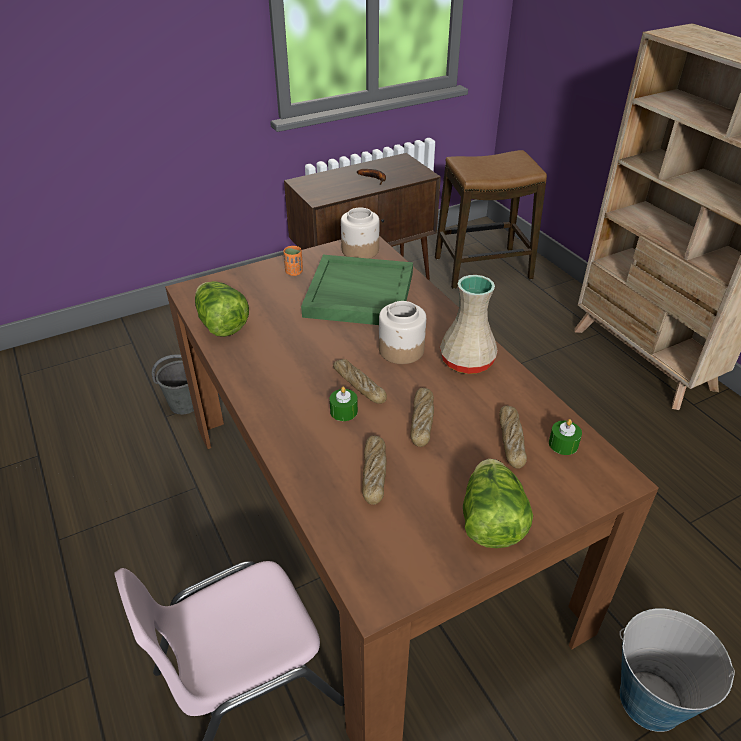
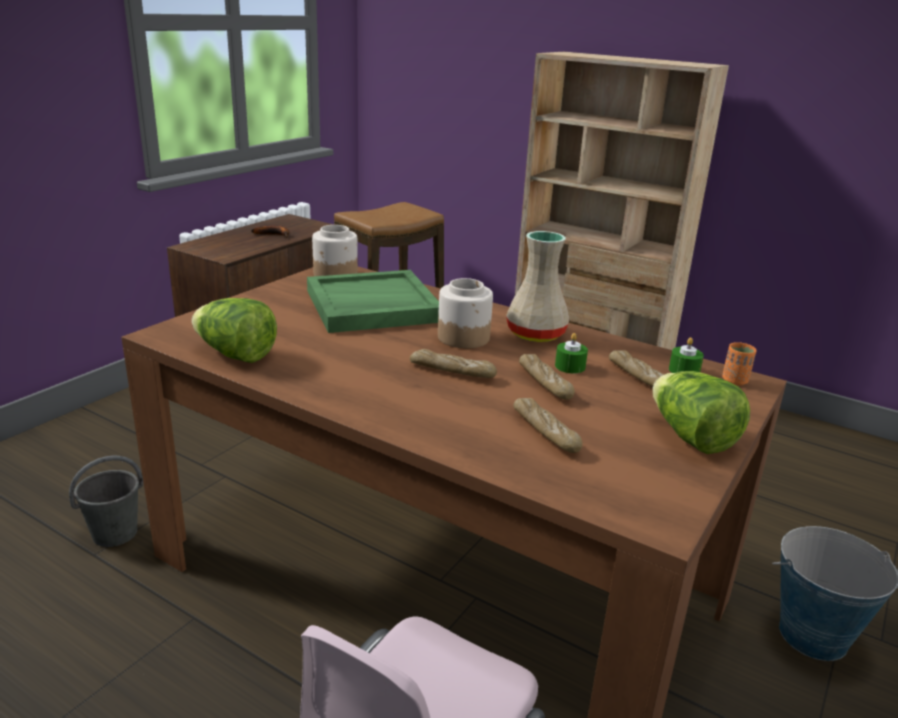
camera: 30 degrees left, 15 degrees down
orange cup [283,246,303,276] -> orange cup moved to [722,342,757,386]
green candle [330,387,358,421] -> green candle moved to [555,333,588,373]

